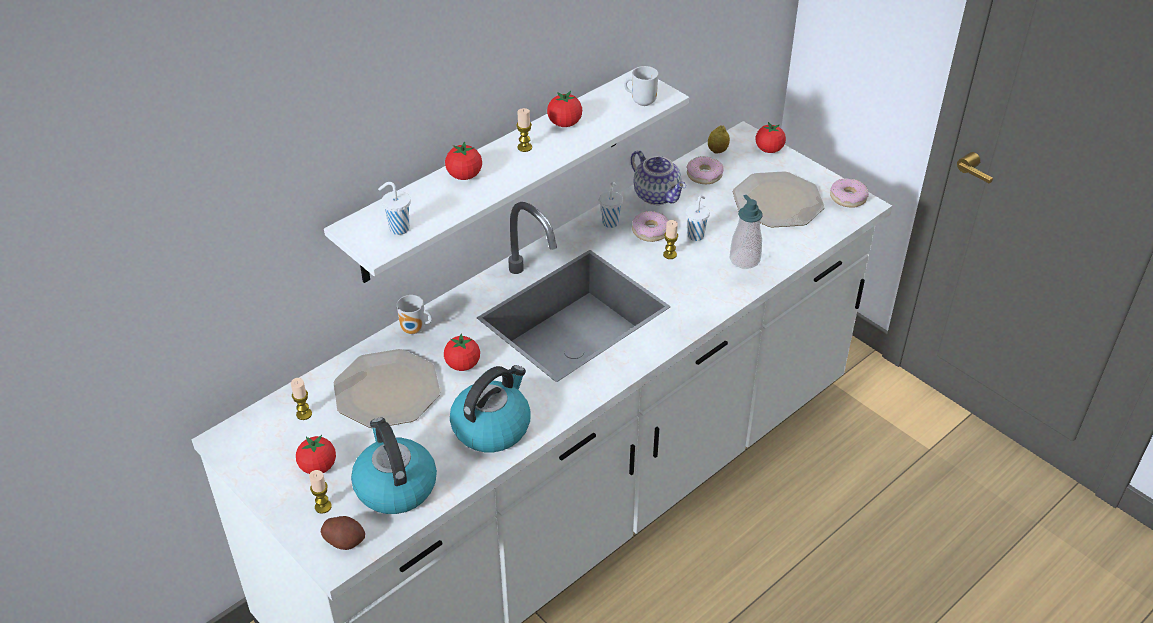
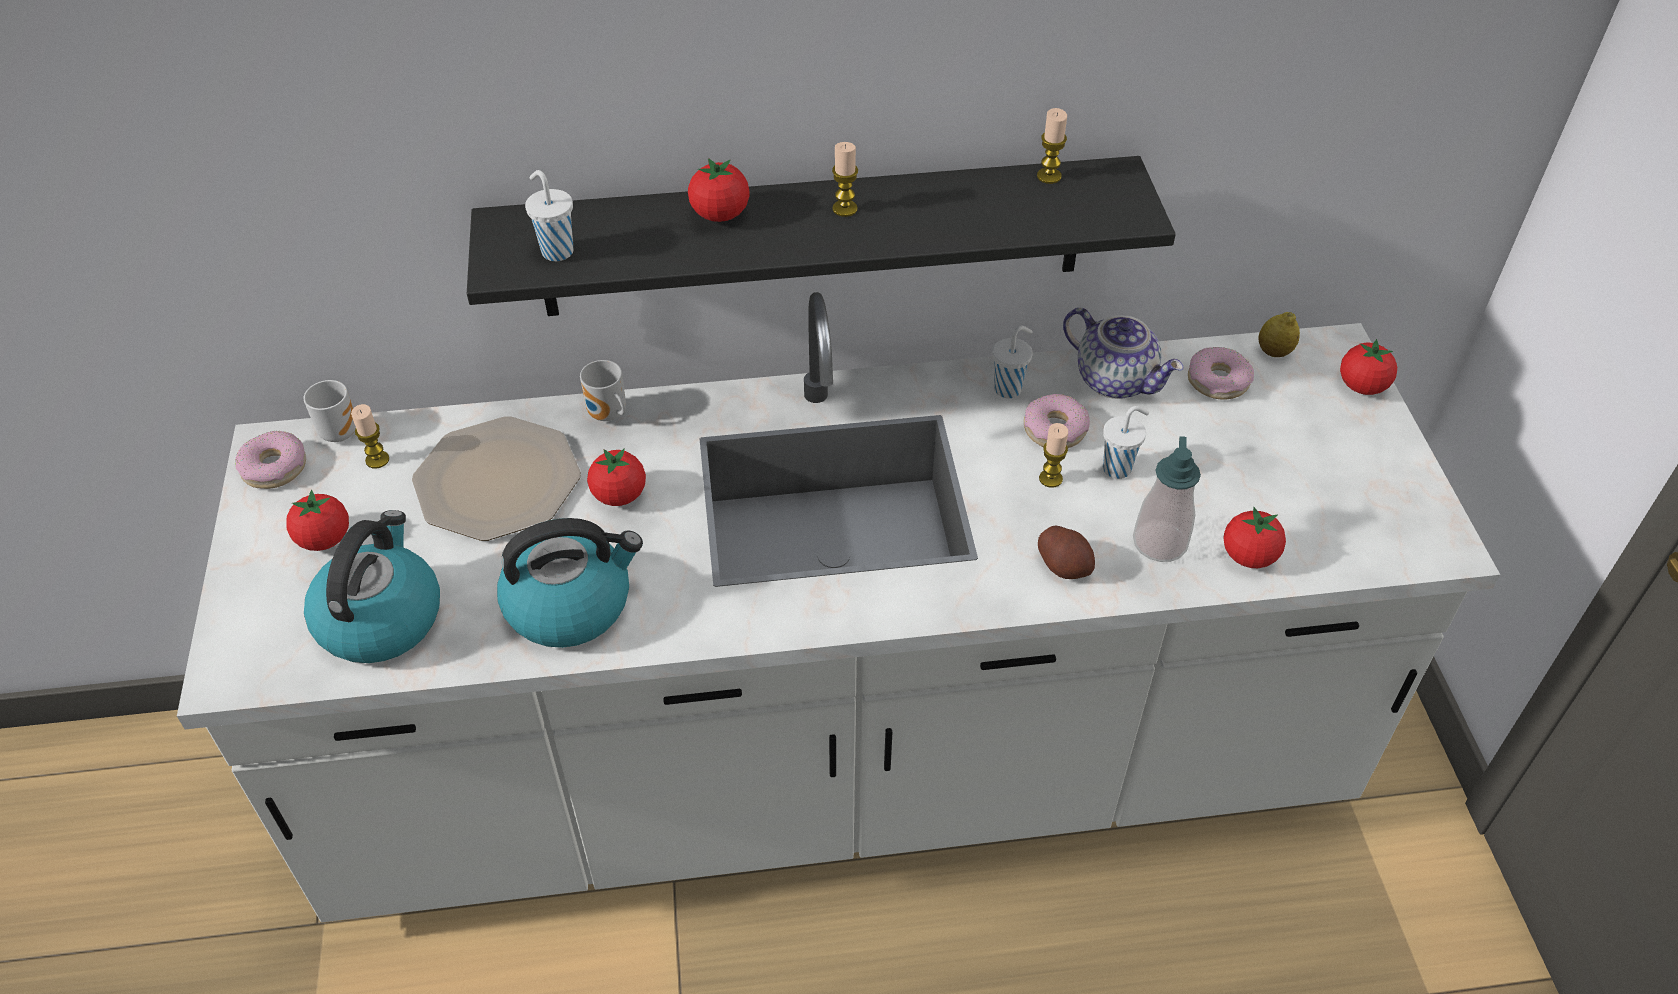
camera: 35 degrees right, 5 degrees up
candle [309,470,332,514] -> candle moved to [1037,108,1067,184]
potato [321,516,365,550] -> potato moved to [1038,525,1095,579]
white shelf [324,69,689,283] -> black shelf [467,156,1176,316]
tomato [547,91,582,127] -> tomato moved to [1223,507,1286,568]
mug [624,66,658,106] -> mug moved to [304,380,356,442]
teapot [631,150,686,205] -> teapot turned 45 degrees counterclockwise [1063,308,1183,399]
plate [733,171,825,227] -> none
donut [830,178,869,208] -> donut moved to [235,431,306,489]

